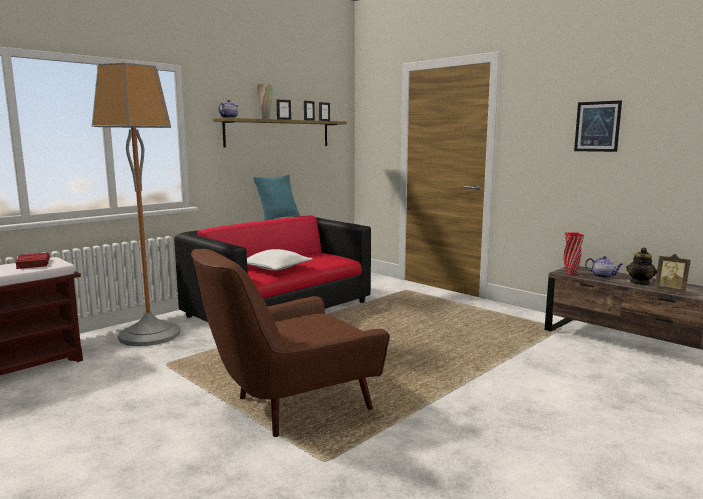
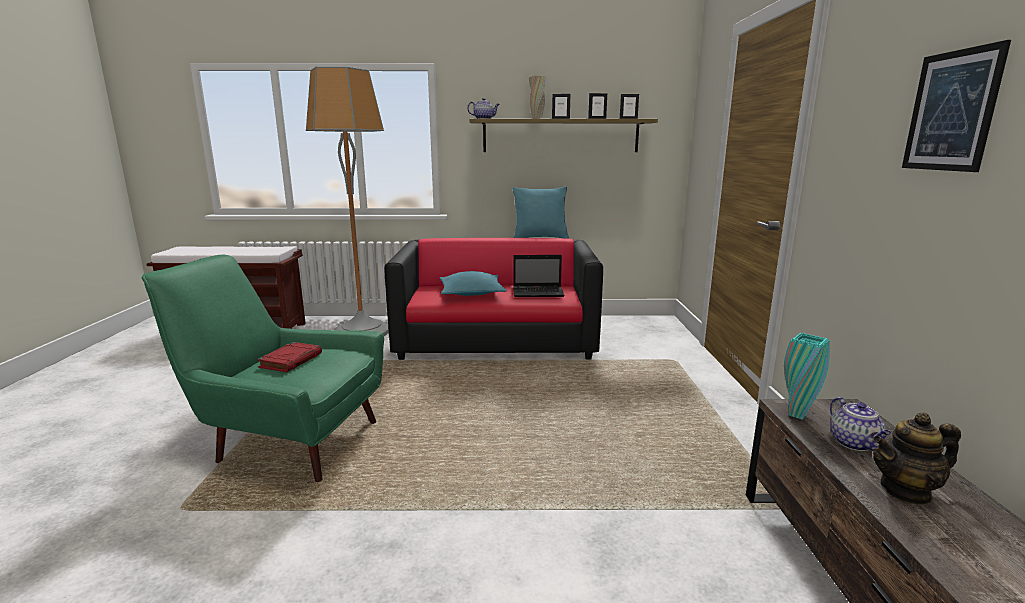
camera: 45 degrees right, 5 degrees up
red book [15,253,50,269] -> red book moved to [257,342,322,372]
brown armchair [191,249,390,437] -> green armchair [142,255,384,482]
white pillow [247,249,313,270] -> turquoise pillow [440,271,507,296]
red vase [564,233,584,275] -> turquoise vase [784,333,830,420]
picture frame [655,254,690,293] -> none
none -> laptop [513,255,565,297]

